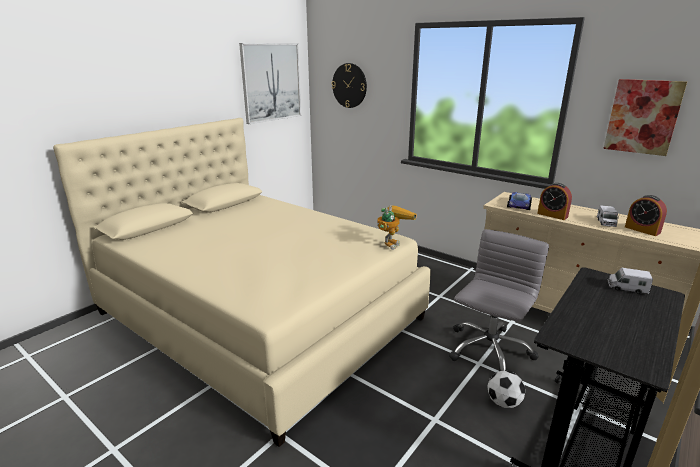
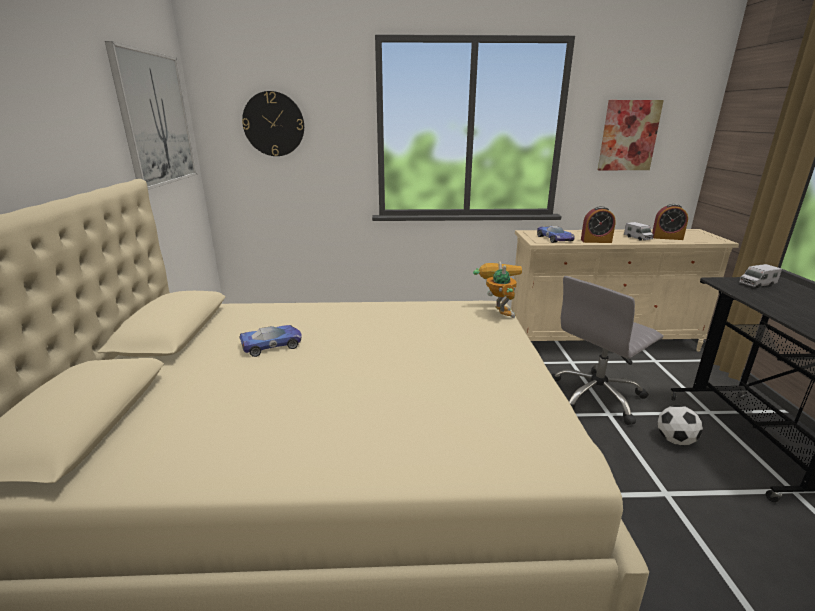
camera: 40 degrees left, 0 degrees up
grey office chair [449,229,549,371] -> grey office chair turned 120 degrees counterclockwise [551,276,664,425]
none -> toy car [239,325,301,357]

